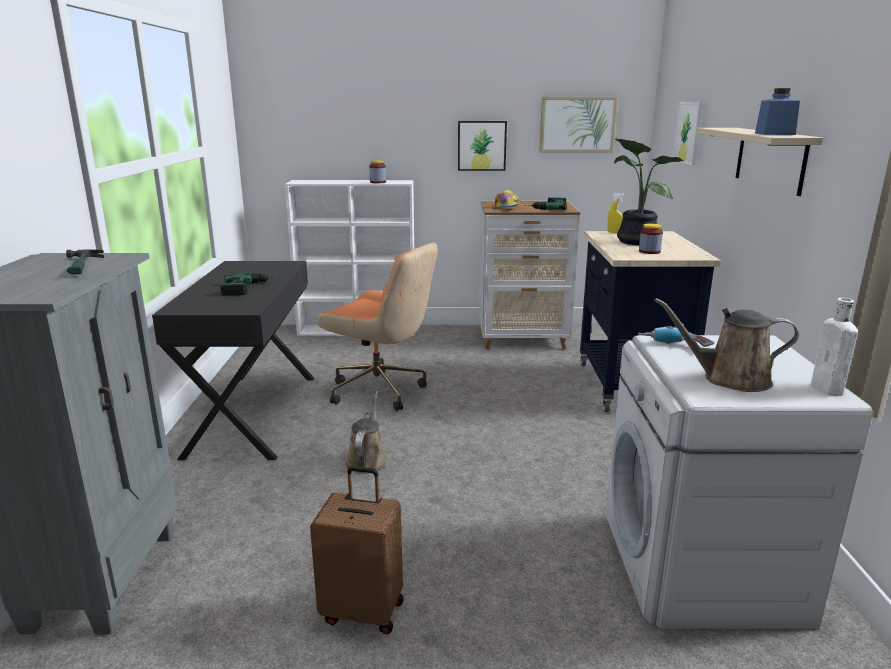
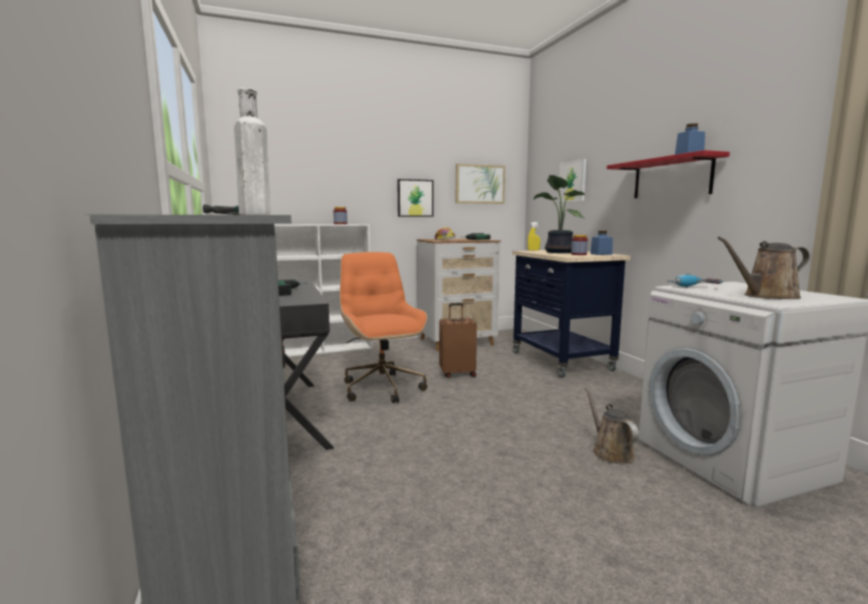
camera: 20 degrees left, 10 degrees down
brown suitcase [310,466,404,634] -> brown suitcase moved to [439,303,477,378]
orange office chair [316,243,438,411] -> orange office chair turned 120 degrees counterclockwise [340,252,427,403]
brown watering can [345,391,387,474] -> brown watering can moved to [585,386,639,464]
beige shelf [696,128,823,196] -> red shelf [607,150,730,198]
white bottle [811,298,858,396] -> white bottle moved to [234,88,271,215]
none -> blue jar [590,231,613,255]

